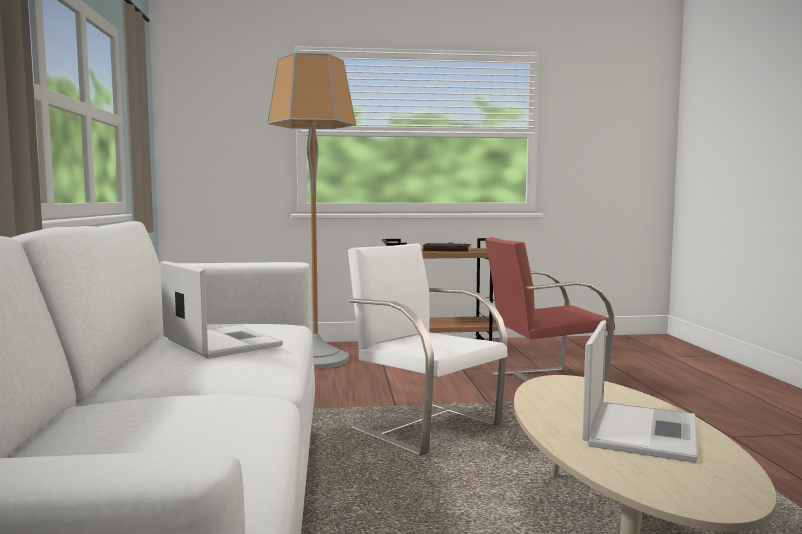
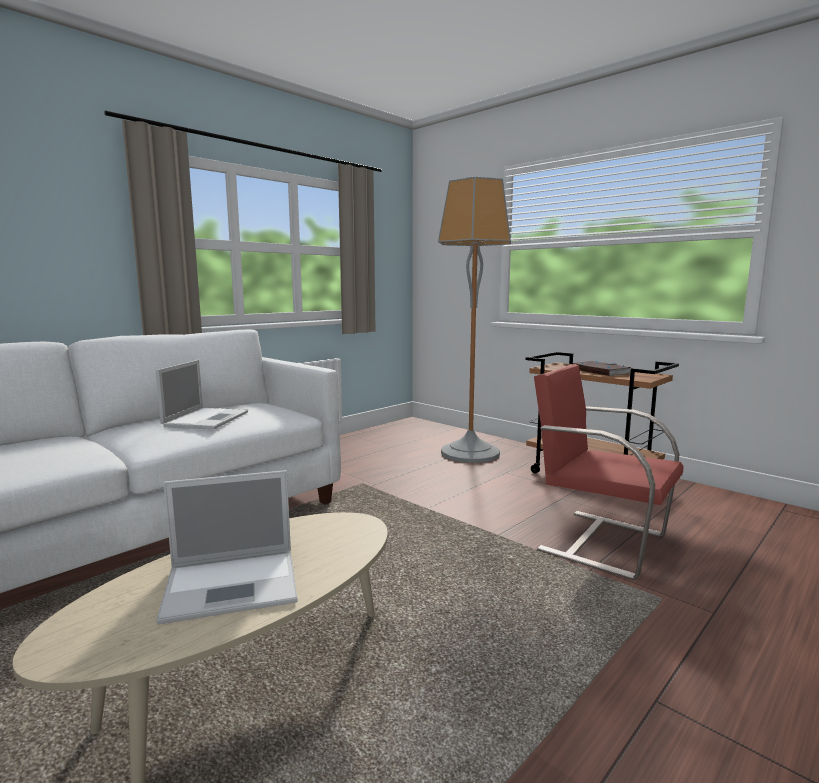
camera: 50 degrees right, 5 degrees up
white chair [348,243,507,456] -> none

